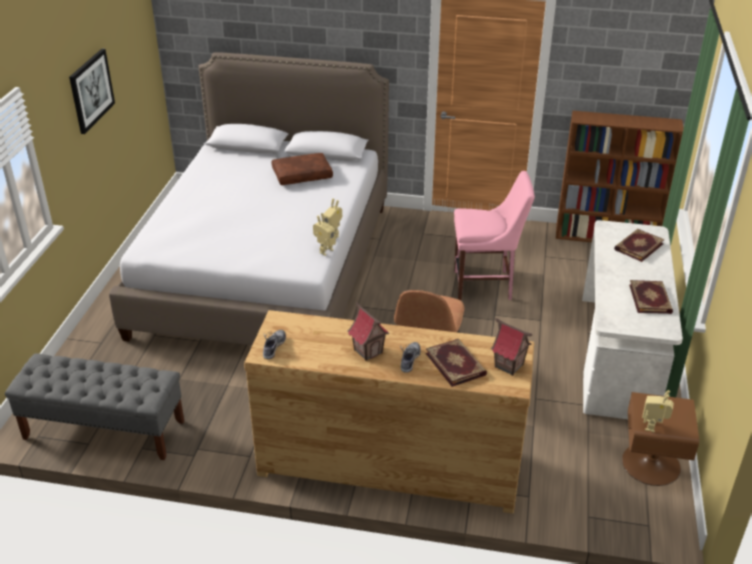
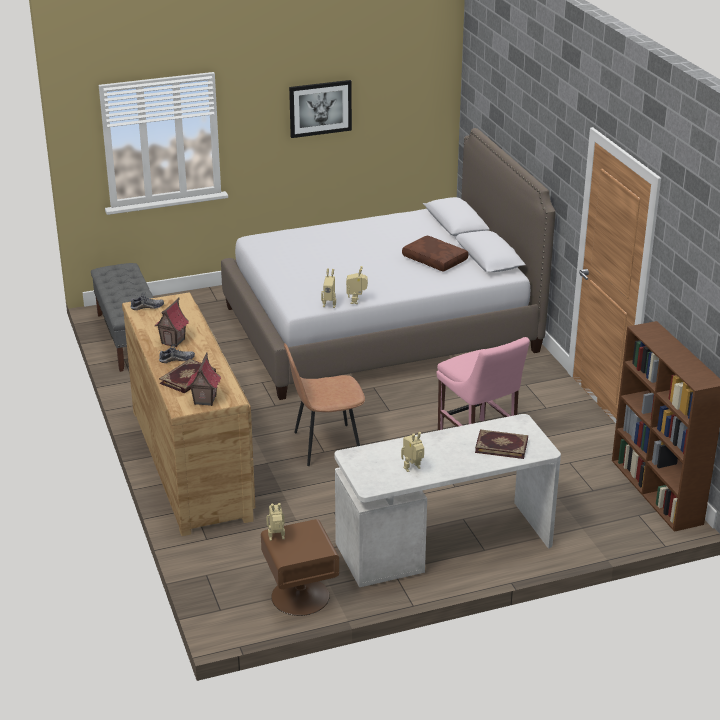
camera: 60 degrees right, 5 degrees down
book [629,280,673,314] -> toy robot [401,432,424,472]

